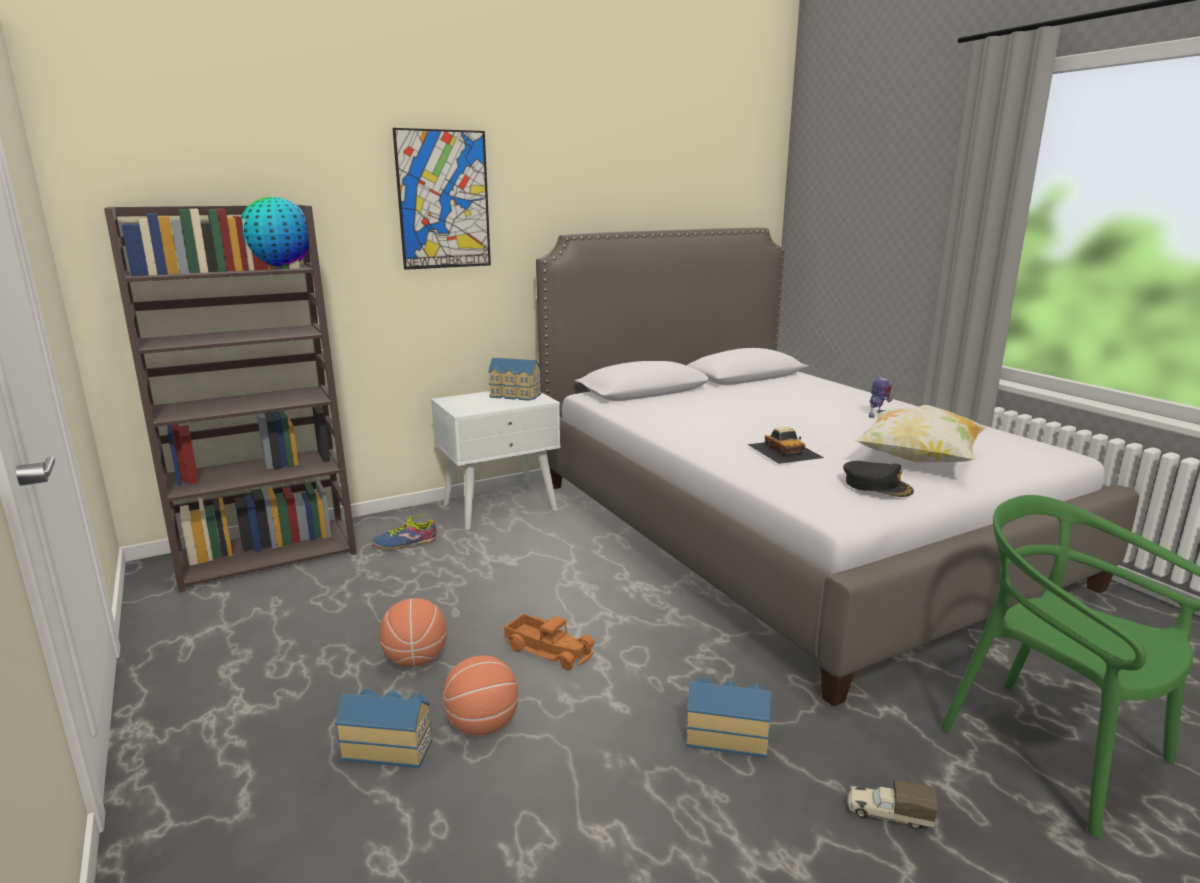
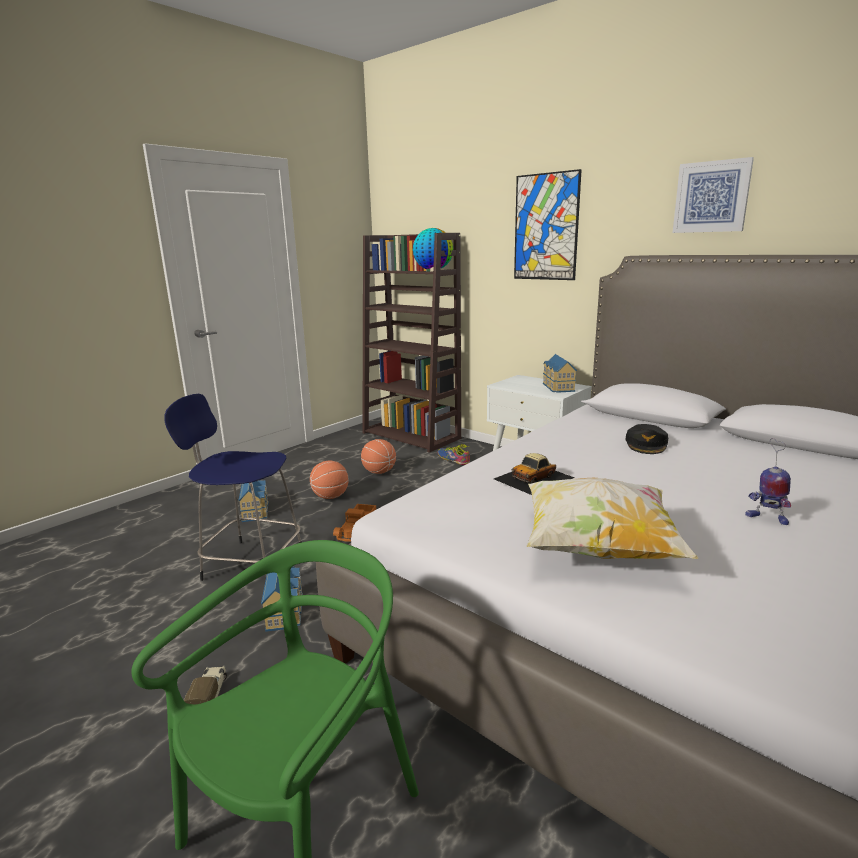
camera: 70 degrees right, 0 degrees up
basketball [442,655,518,736] -> basketball moved to [361,439,396,474]
black cap [843,461,914,497] -> black cap moved to [626,424,668,454]
none -> blue stool [164,394,302,581]
none -> picture [673,157,754,233]

